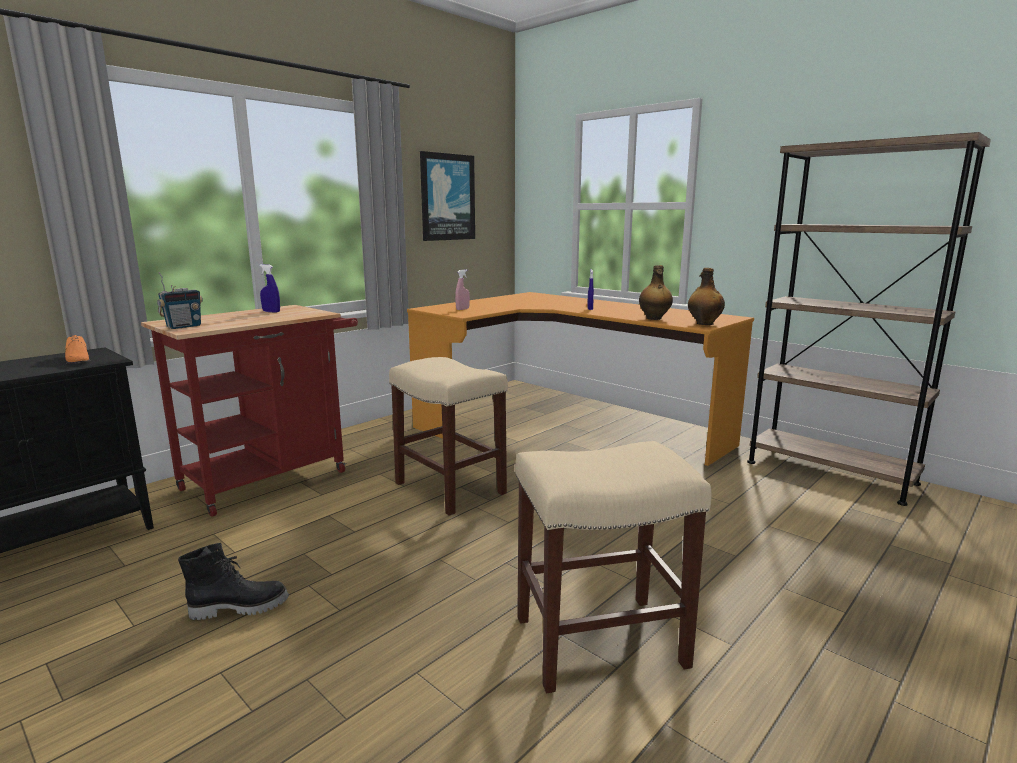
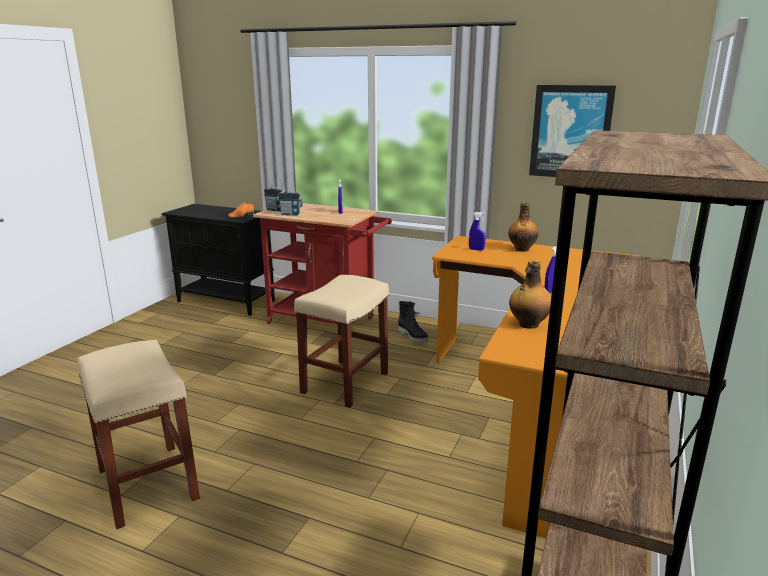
camera: 70 degrees right, 5 degrees up
black boot [178,543,289,620] -> black boot moved to [398,301,428,343]
pink spray bottle [455,269,470,310] -> blue spray bottle [469,212,486,251]
bottle [688,268,725,325] -> bottle moved to [508,202,539,252]
none -> radio [277,180,303,216]

